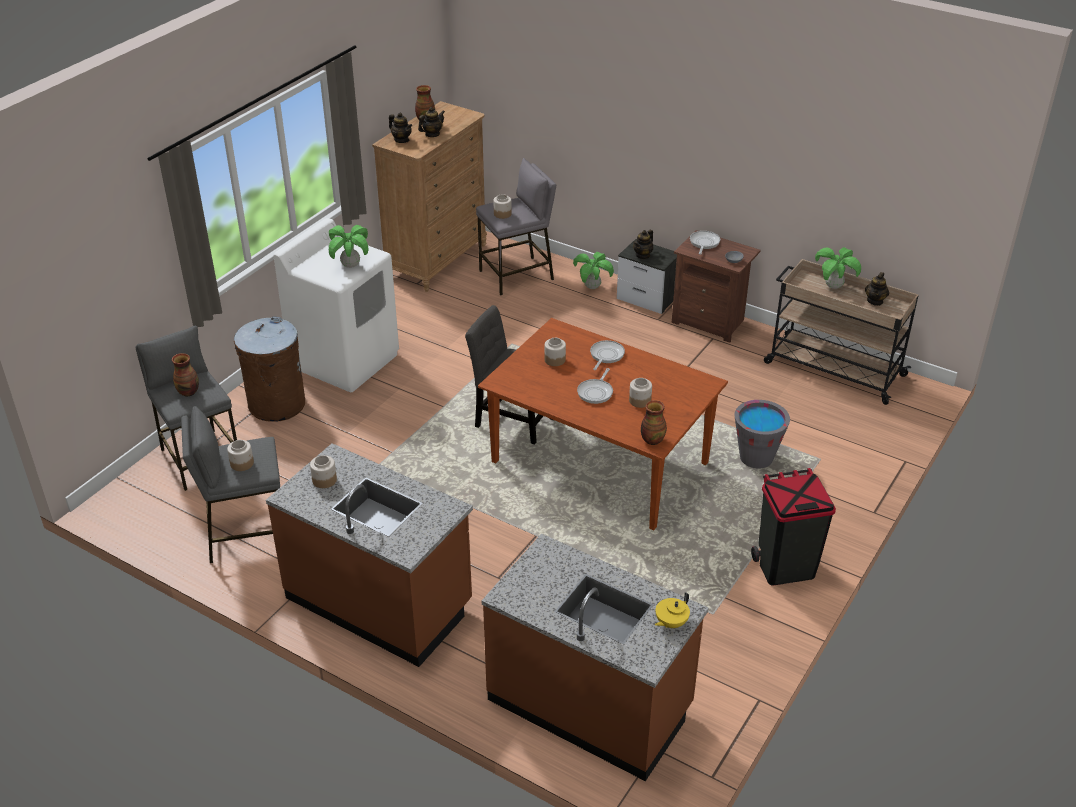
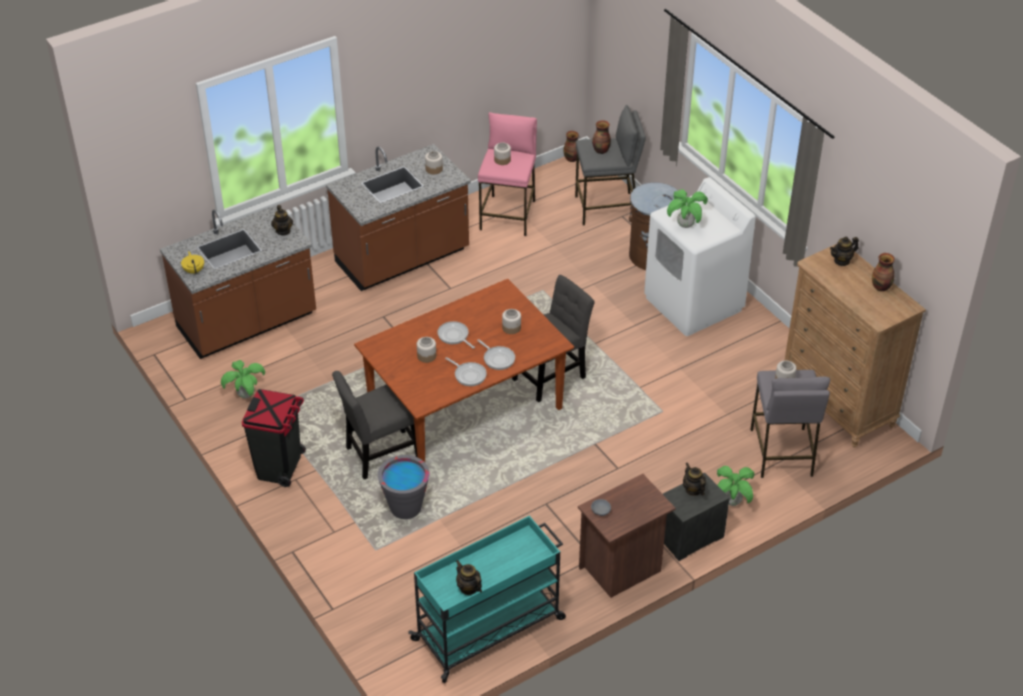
camera: 115 degrees right, 5 degrees up
grey stool [181,406,280,563] -> pink stool [478,112,537,236]
teapot [418,107,445,137] -> teapot moved to [271,205,293,235]
vase [641,400,667,445] -> vase moved to [563,131,579,162]
frying pan [690,231,720,255] -> frying pan moved to [445,357,487,386]
beige cart [764,259,919,405] -> turquoise cart [408,516,566,683]
potted plant [815,247,861,289] -> potted plant moved to [221,360,265,399]
none -> grey chair [332,371,417,479]

